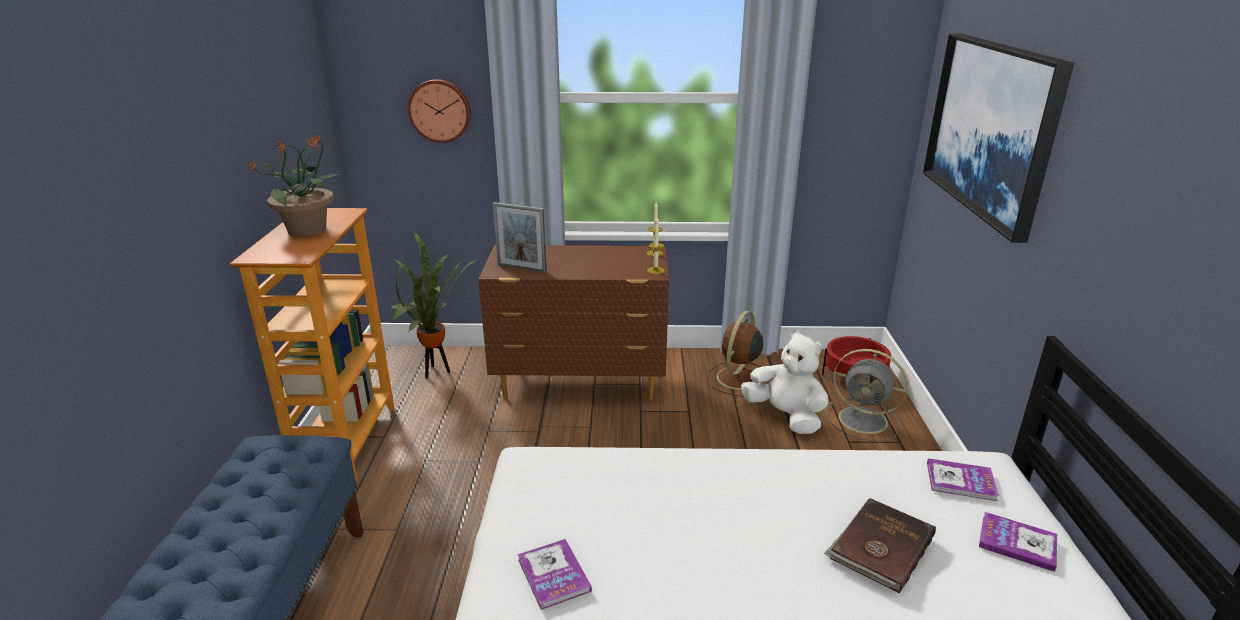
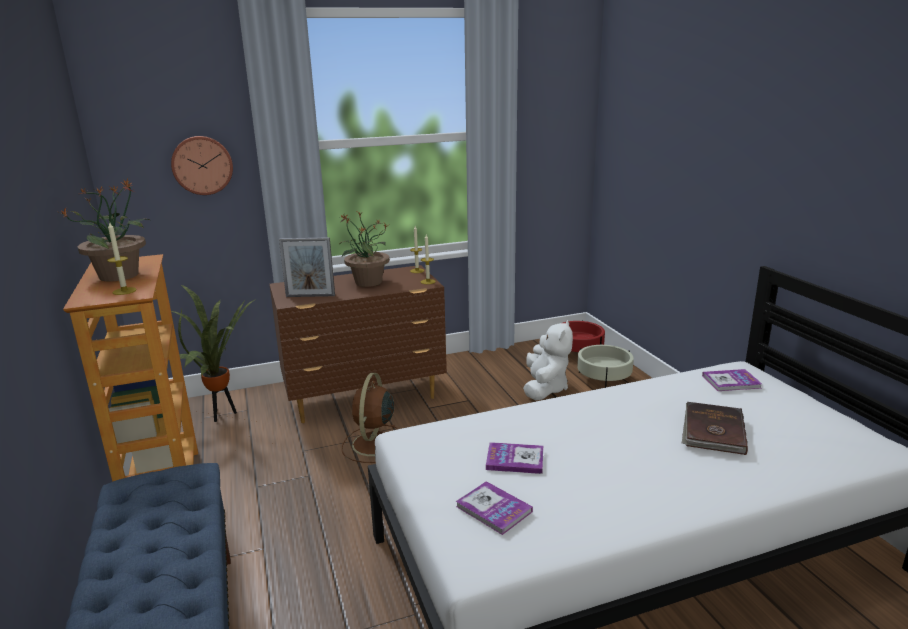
camera: 20 degrees left, 5 degrees down
brown fan [706,311,769,397] -> brown fan moved to [342,373,398,463]
white plush toy [741,329,828,434] -> white plush toy turned 75 degrees clockwise [523,320,573,400]
grey fan [827,349,908,441] -> beige planter [577,345,634,388]
picture [923,34,1074,243] -> none
book [979,512,1057,572] -> book moved to [486,442,543,474]
none -> candle [107,221,137,295]
none -> potted plant [339,212,390,287]

